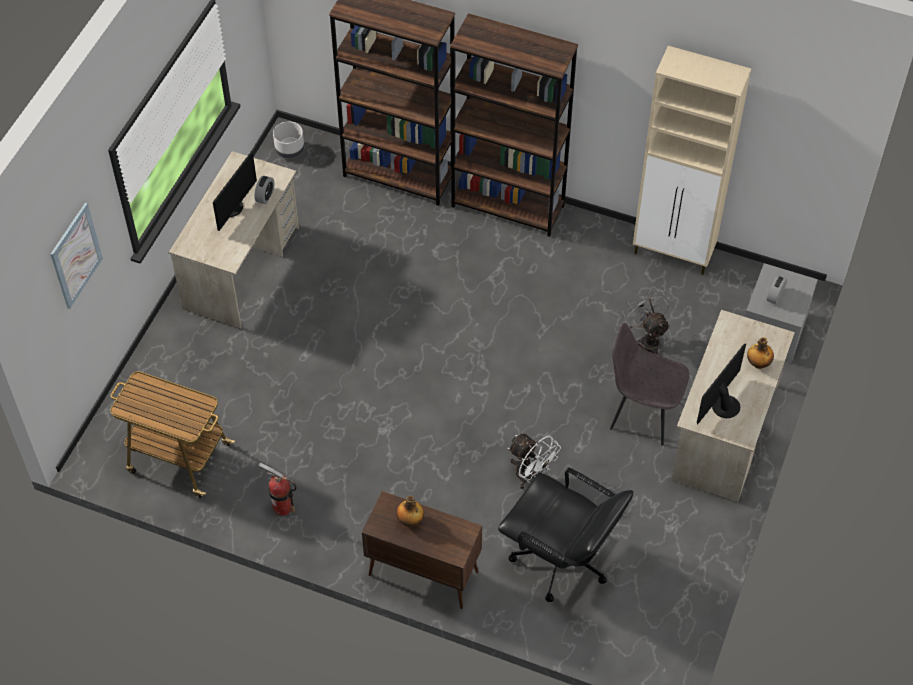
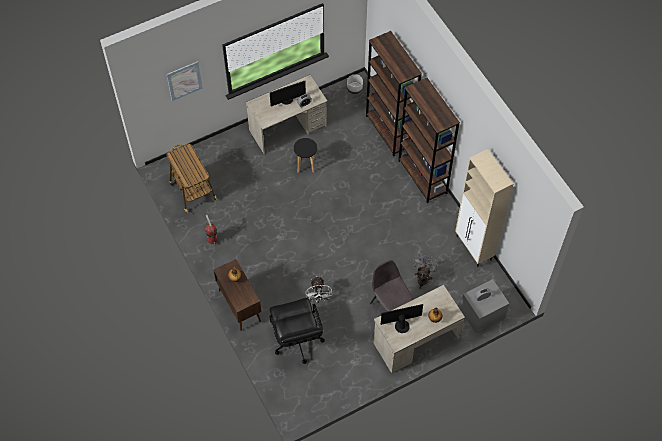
camera: 40 degrees right, 5 degrees up
none -> black stool [294,138,317,173]

